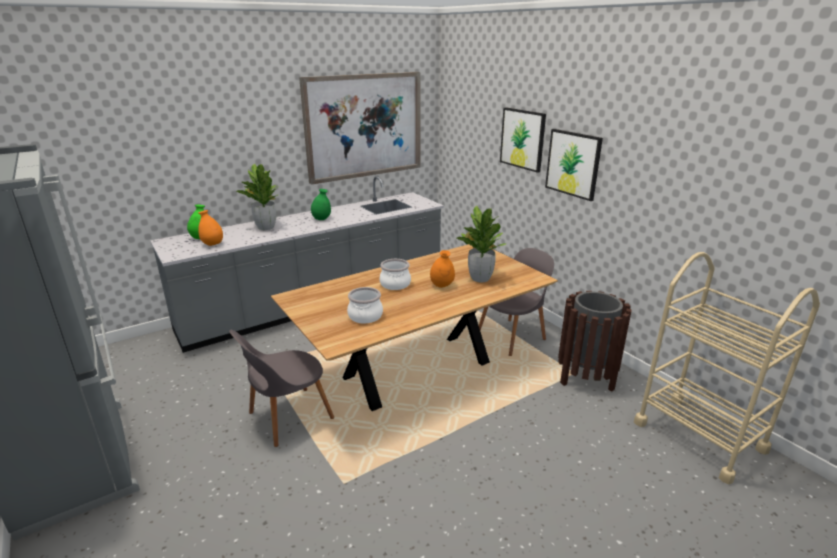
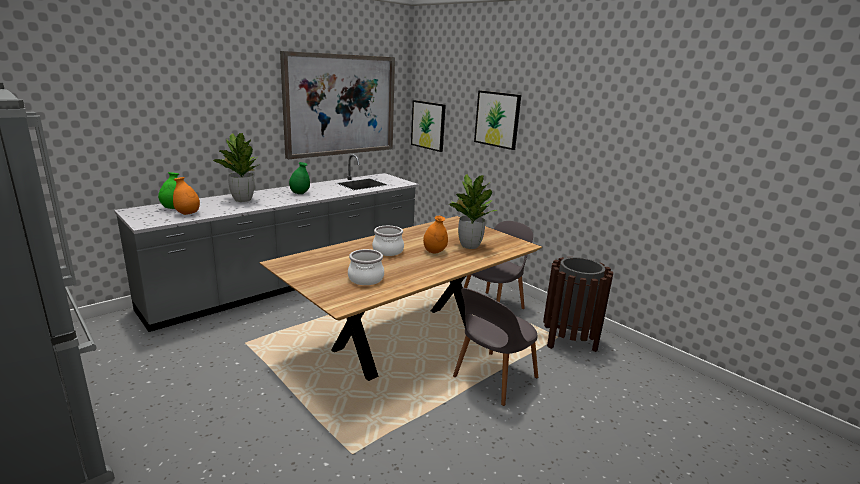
camera: 10 degrees left, 5 degrees down
grey chair [229,330,334,447] -> grey chair moved to [453,288,538,406]
picture [545,129,603,201] -> picture moved to [411,100,446,152]
beige cart [634,252,820,484] -> none

